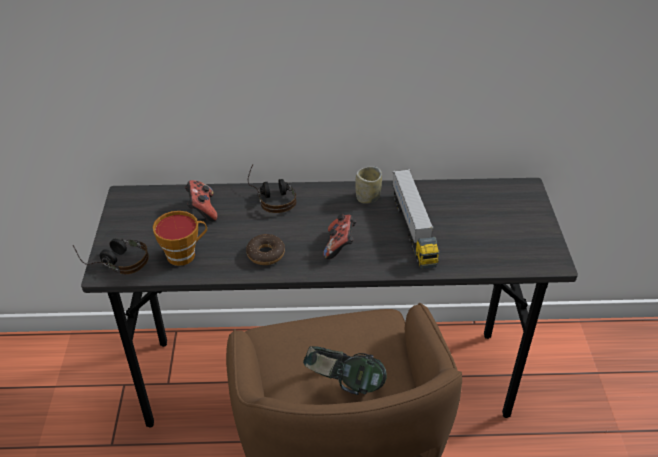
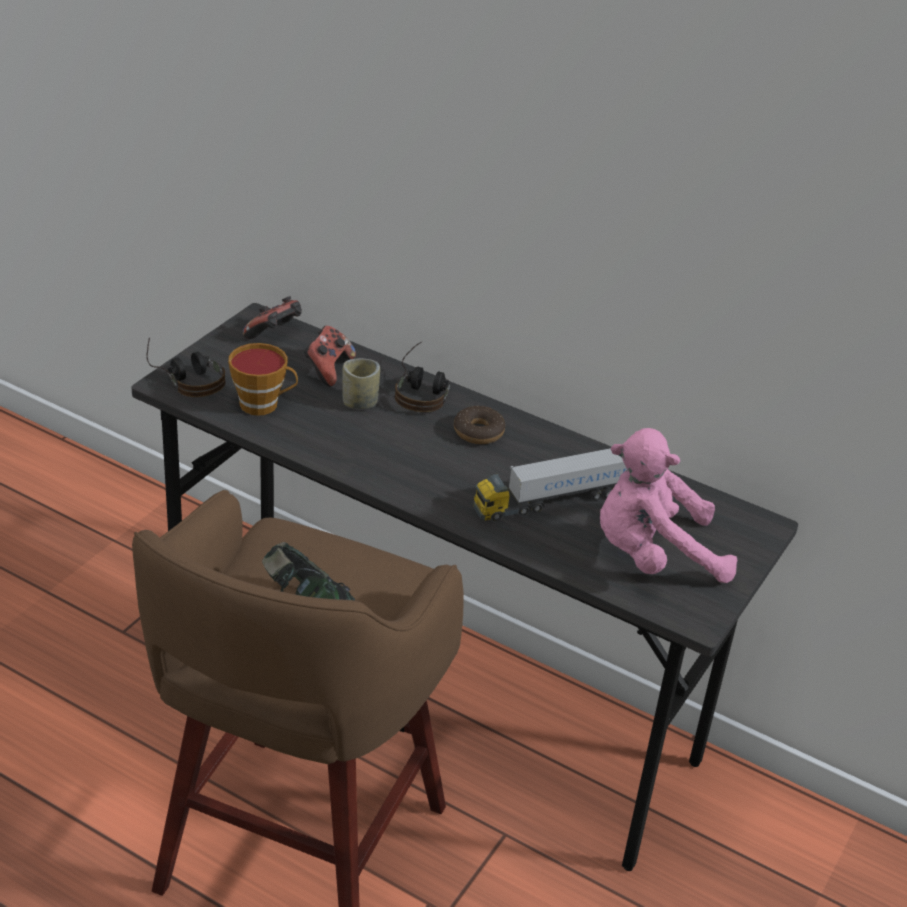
camera: 30 degrees right, 5 degrees down
donut [246,234,285,265] -> donut moved to [454,406,506,444]
game controller [323,214,356,259] -> game controller moved to [243,296,302,339]
cup [355,166,382,204] -> cup moved to [342,359,380,409]
toy truck [392,169,439,269] -> toy truck turned 45 degrees clockwise [473,448,627,521]
none -> pink plush toy [600,428,738,583]

